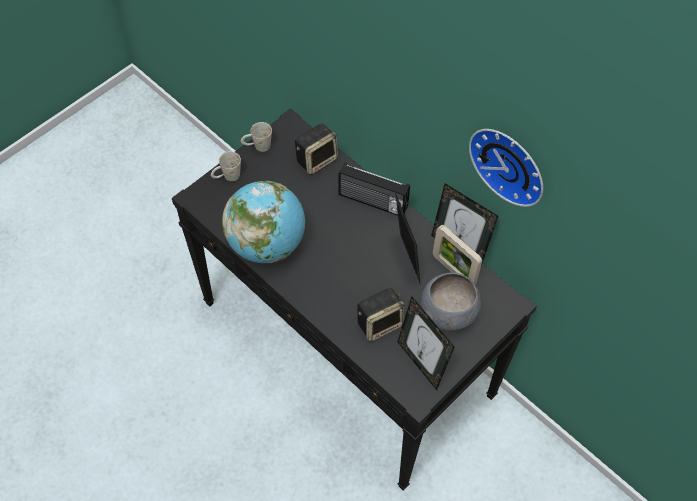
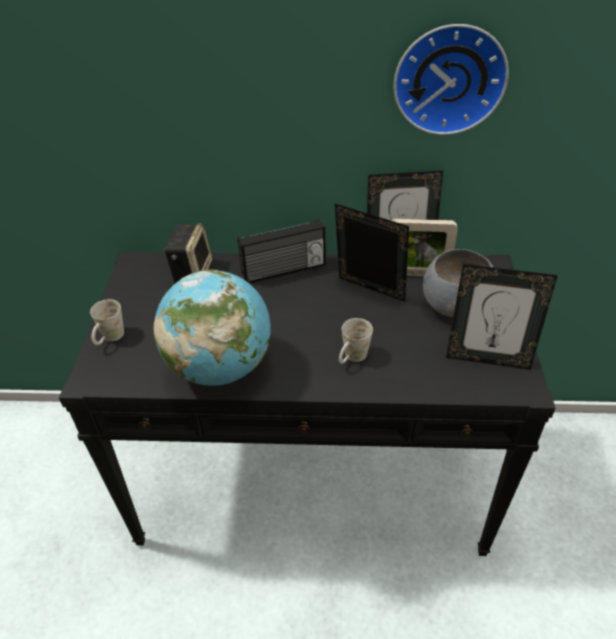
camera: 40 degrees left, 15 degrees down
white mug [241,122,272,152] -> white mug moved to [339,318,373,364]
speaker [357,288,405,341] -> none

